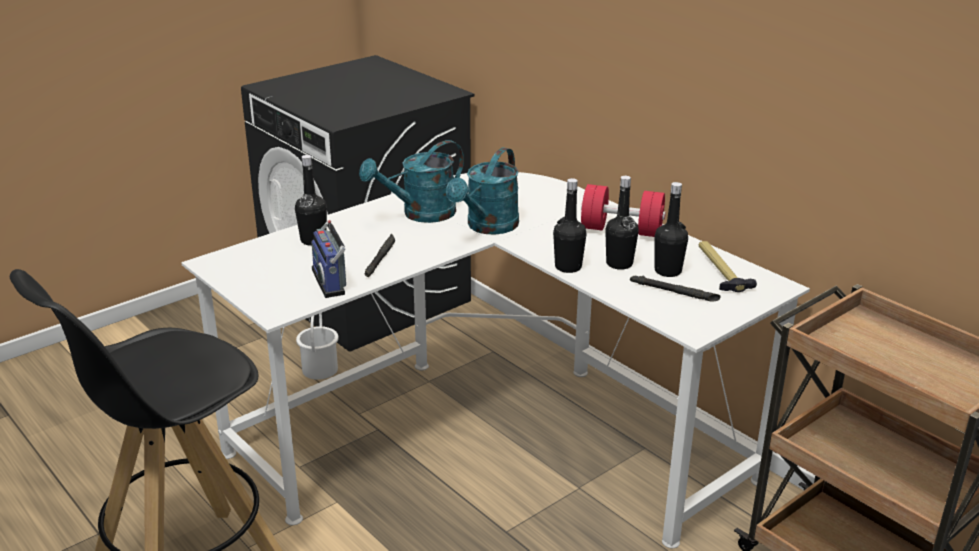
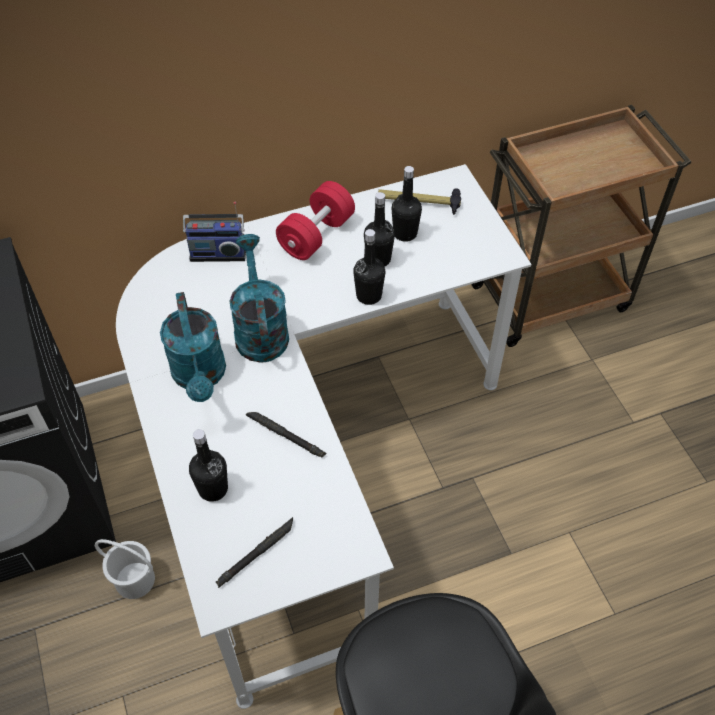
camera: 70 degrees left, 25 degrees up
radio [311,220,346,298] -> radio moved to [183,202,246,262]
turquoise watering can [446,147,519,235] -> turquoise watering can turned 150 degrees counterclockwise [230,234,289,363]
black flashlight [630,276,720,302] -> black flashlight moved to [216,517,293,588]

